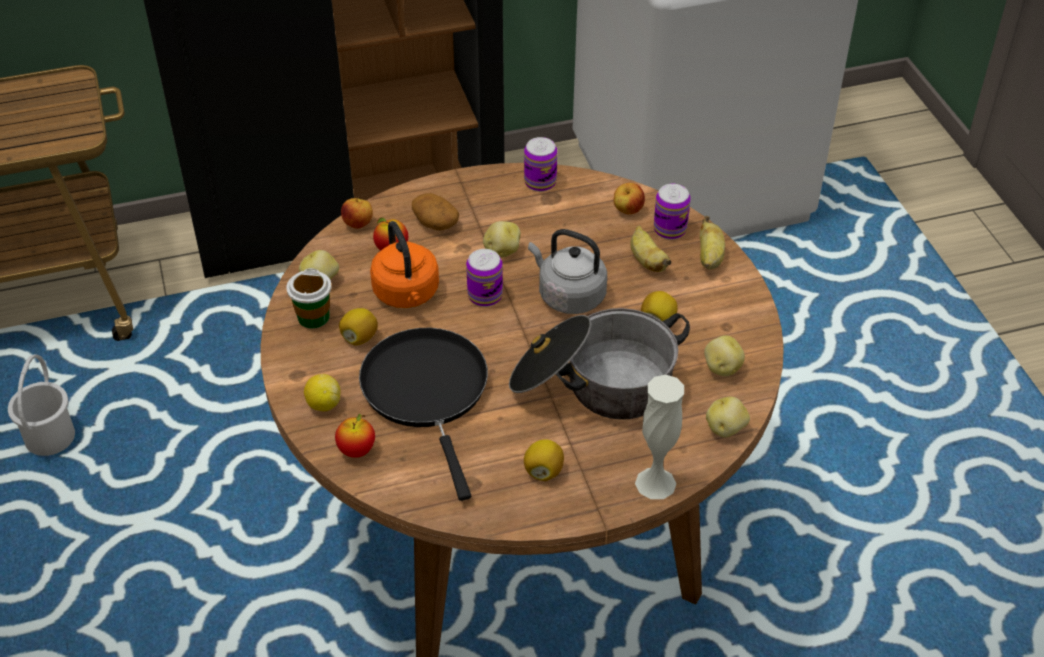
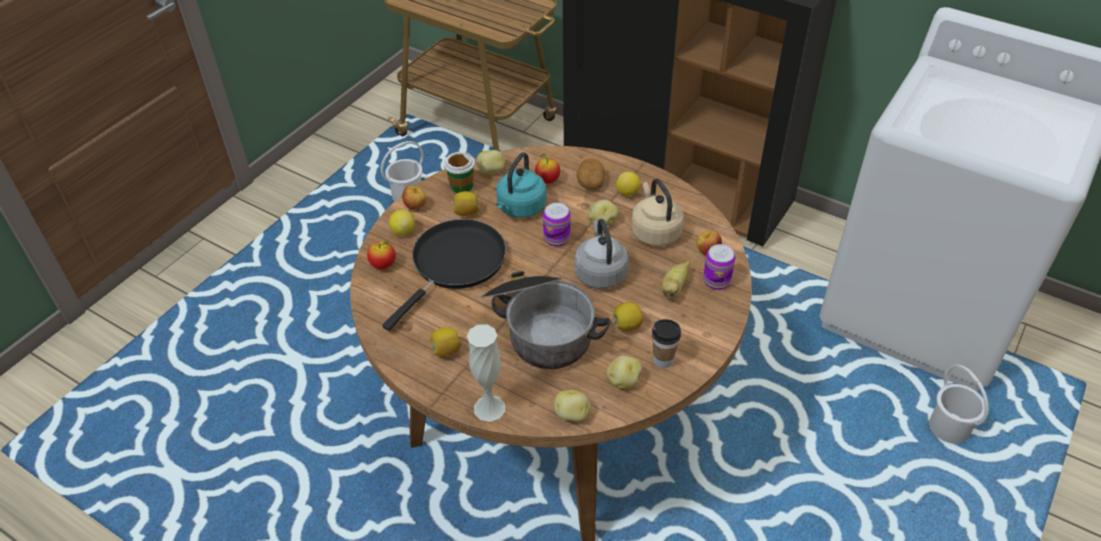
camera: 50 degrees right, 0 degrees up
apple [341,198,373,229] -> apple moved to [402,185,427,210]
orange kettle [370,221,439,308] -> turquoise kettle [496,152,546,218]
can [524,137,557,192] -> none
banana [700,216,725,270] -> none
none -> lemon [616,172,640,196]
none -> beige kettle [631,179,684,246]
none -> cup [652,319,681,368]
none -> white bucket [929,365,989,444]

